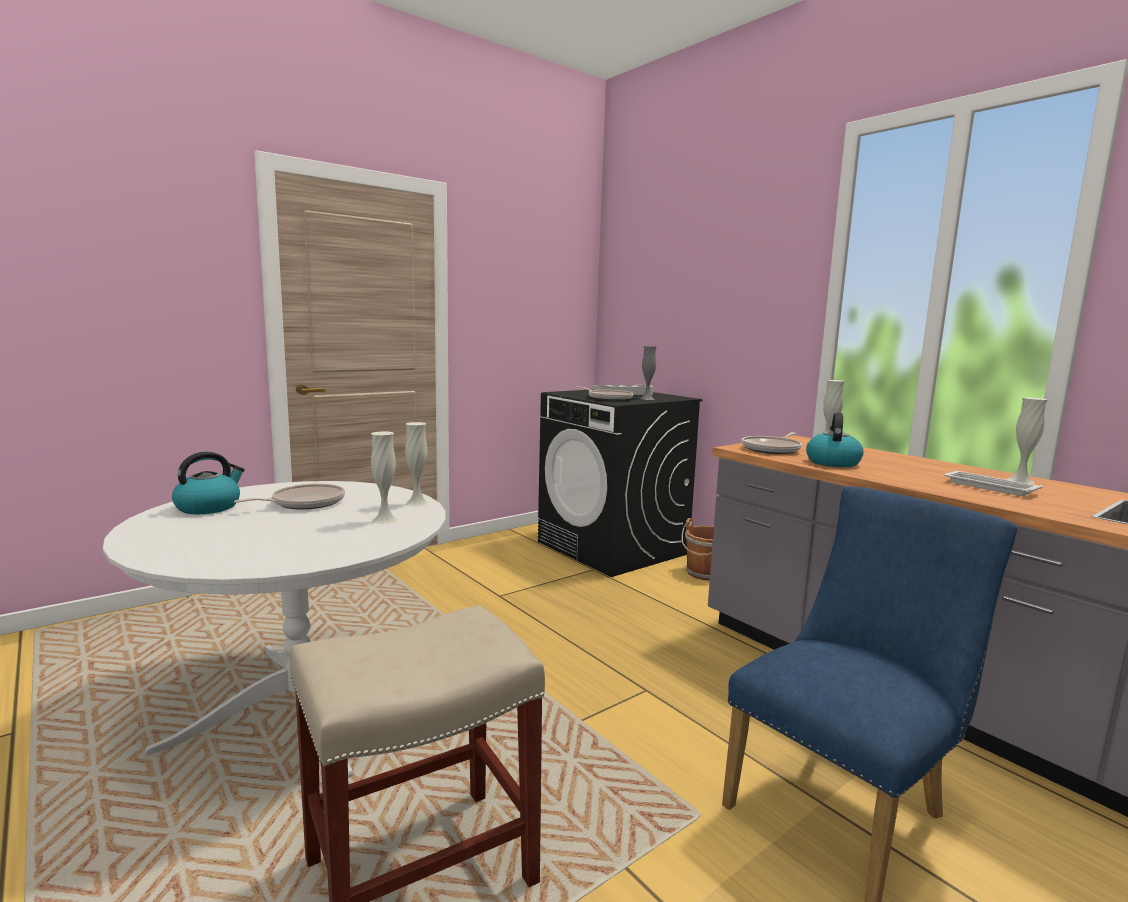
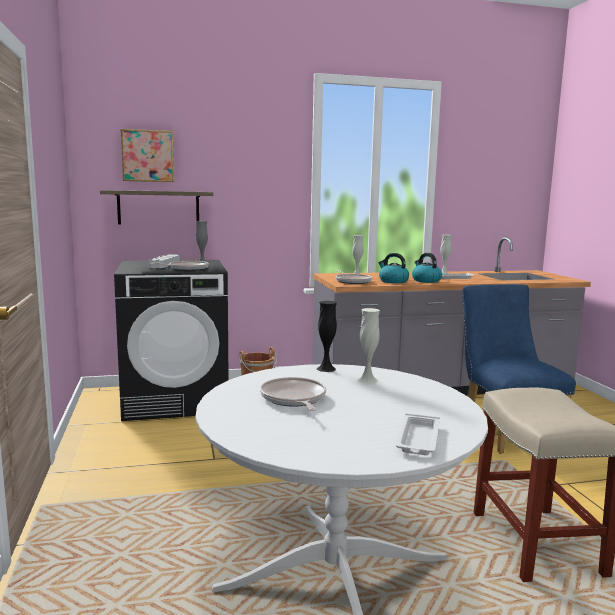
camera: 65 degrees left, 0 degrees up
kettle [172,452,245,514] -> kettle moved to [412,253,442,283]
white vase [405,422,429,507] -> black vase [317,301,337,372]
none -> shelf [100,190,213,225]
none -> picture [121,129,174,182]
none -> white tray [396,413,440,455]

